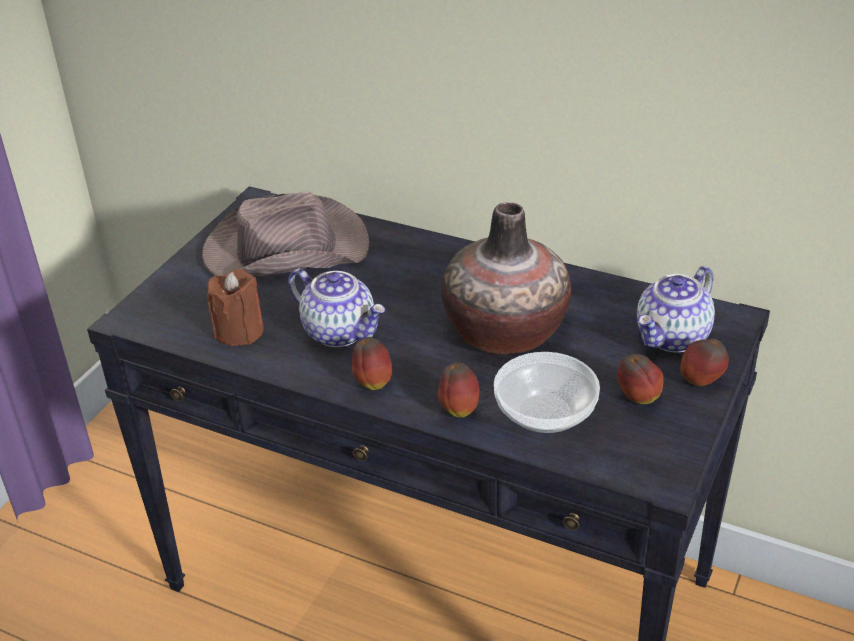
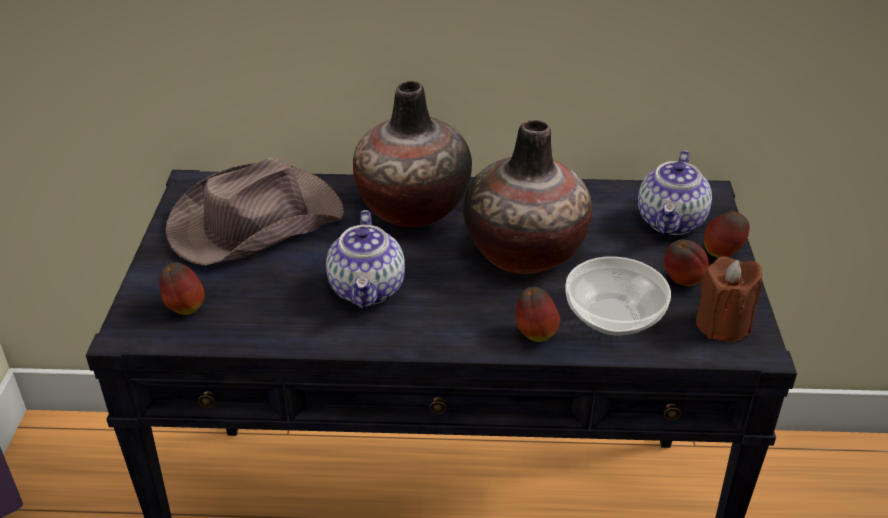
camera: 25 degrees left, 0 degrees up
brown candle [207,269,264,346] -> brown candle moved to [696,256,762,341]
teapot [288,268,385,347] -> teapot turned 75 degrees clockwise [326,210,405,309]
apple [352,337,392,390] -> apple moved to [159,262,204,315]
none -> vase [353,81,472,227]

